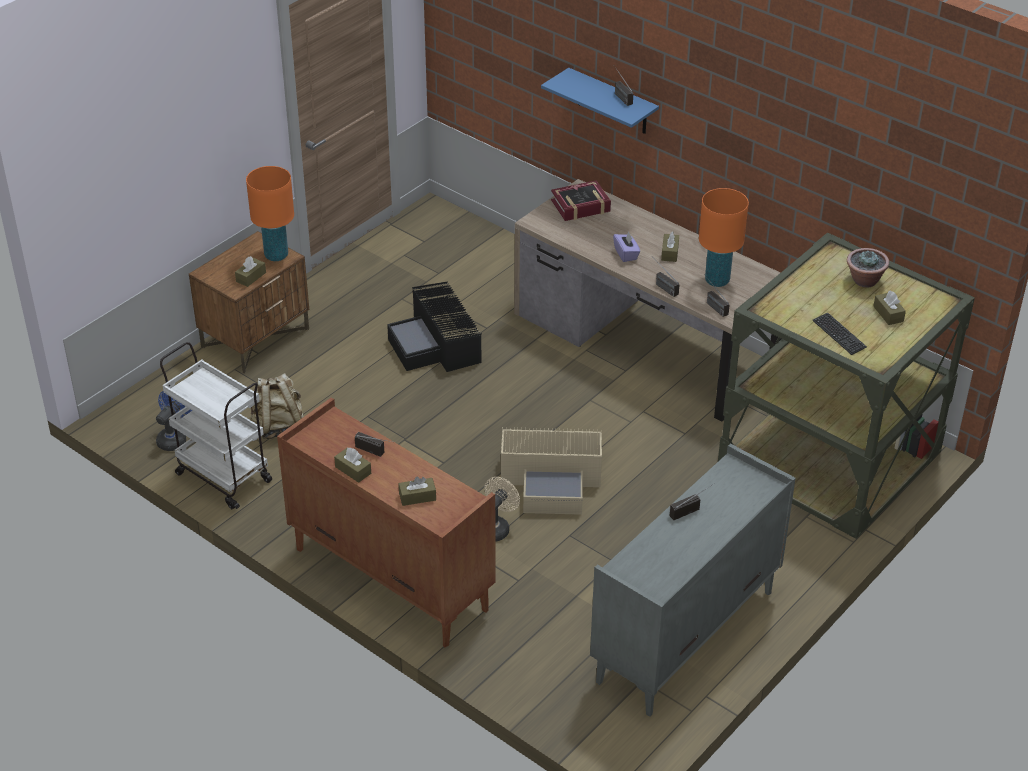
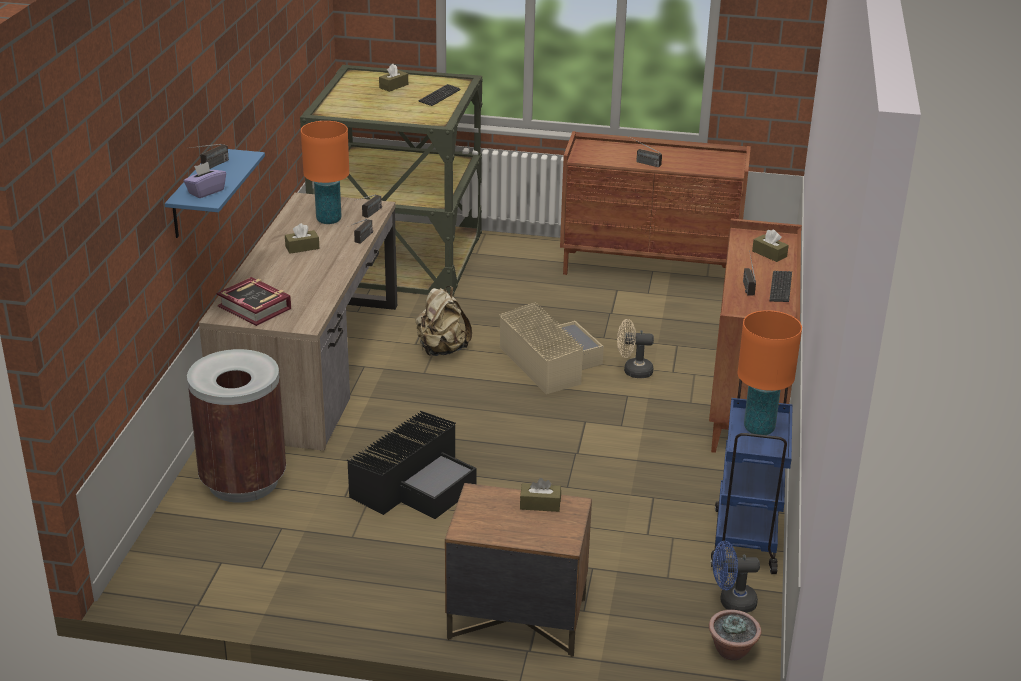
camera: 120 degrees left, 10 degrees down
white cart [160,342,272,509] -> blue cart [711,380,793,574]
orange table lamp [246,166,294,261] -> orange table lamp moved to [737,310,802,435]
beige backpack [251,373,304,439] -> beige backpack moved to [415,286,472,356]
brown tissue box [334,448,371,483] -> keyboard [769,271,792,302]
grey cabinet [590,444,796,717] -> brown cabinet [560,131,751,275]
purple tissue box [613,232,640,262] -> purple tissue box moved to [183,162,226,198]
potted plant [847,248,889,288] -> potted plant moved to [709,610,761,660]
none -> brown trash can [187,349,286,503]

